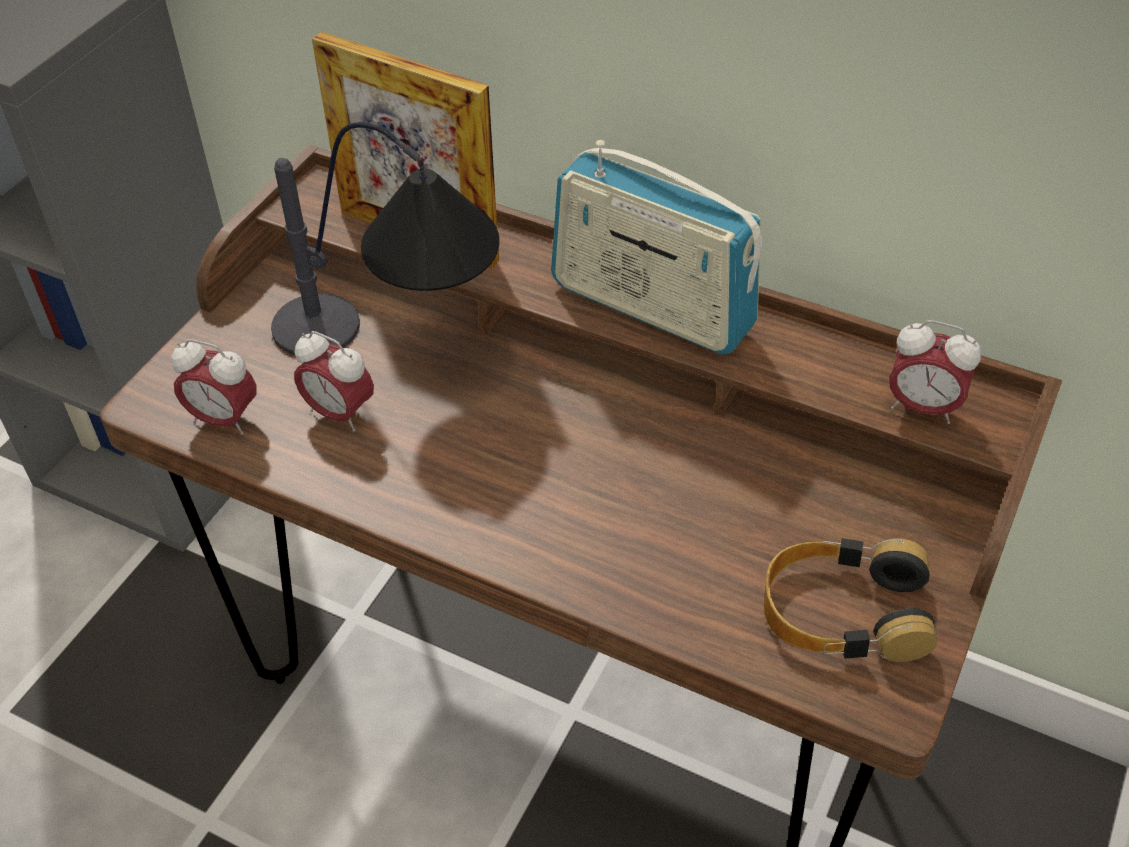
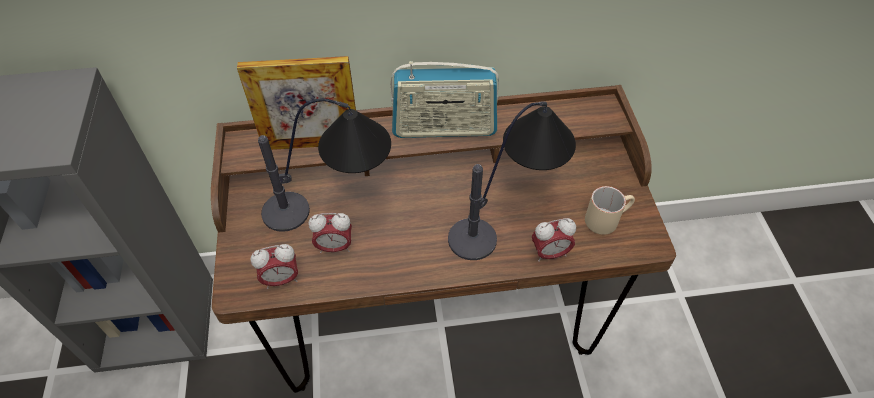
camera: 35 degrees left, 5 degrees up
headphones [764,538,937,662] -> beige mug [585,186,635,235]
alarm clock [889,320,982,424] -> alarm clock moved to [532,218,576,262]
none -> table lamp [448,102,576,260]

